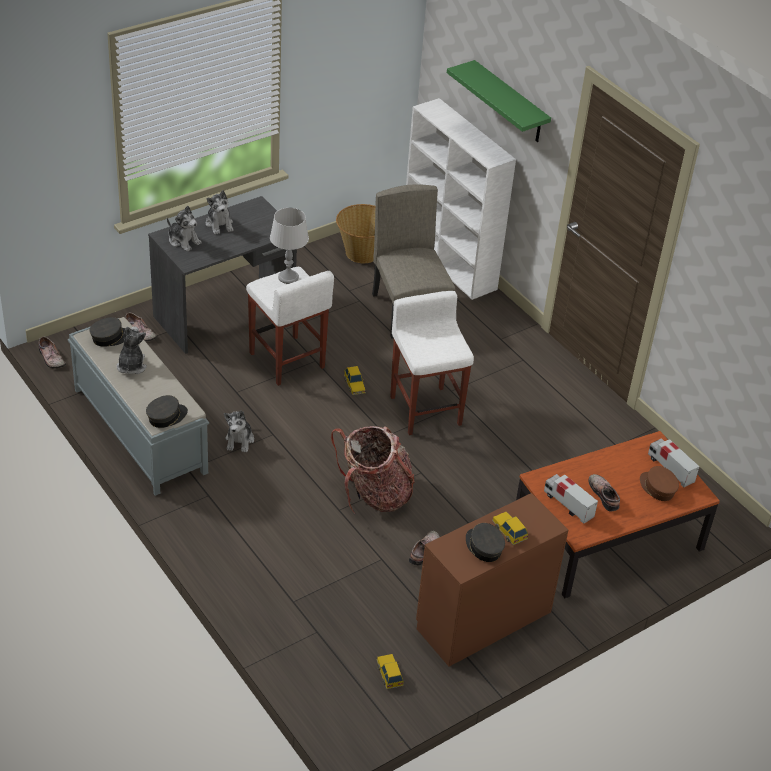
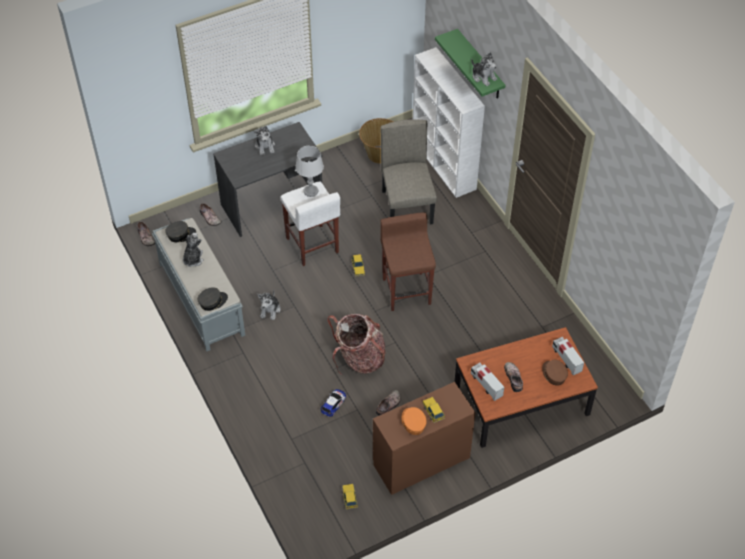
camera: 10 degrees right, 10 degrees up
plush toy [167,205,202,251] -> plush toy moved to [471,52,497,86]
white stool [390,291,474,435] -> brown stool [380,212,436,311]
grey cap [466,523,505,562] -> orange cap [402,407,427,435]
none -> toy car [320,389,346,417]

